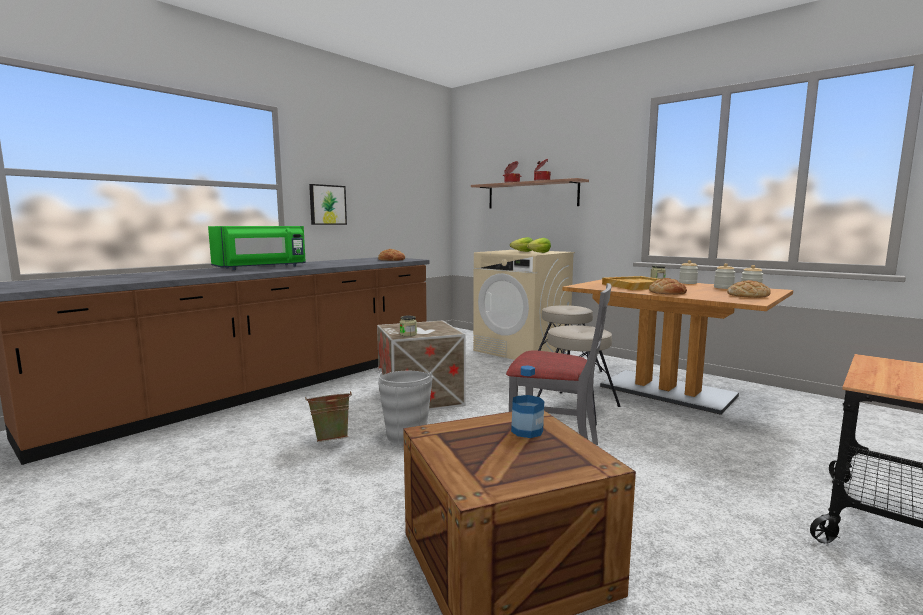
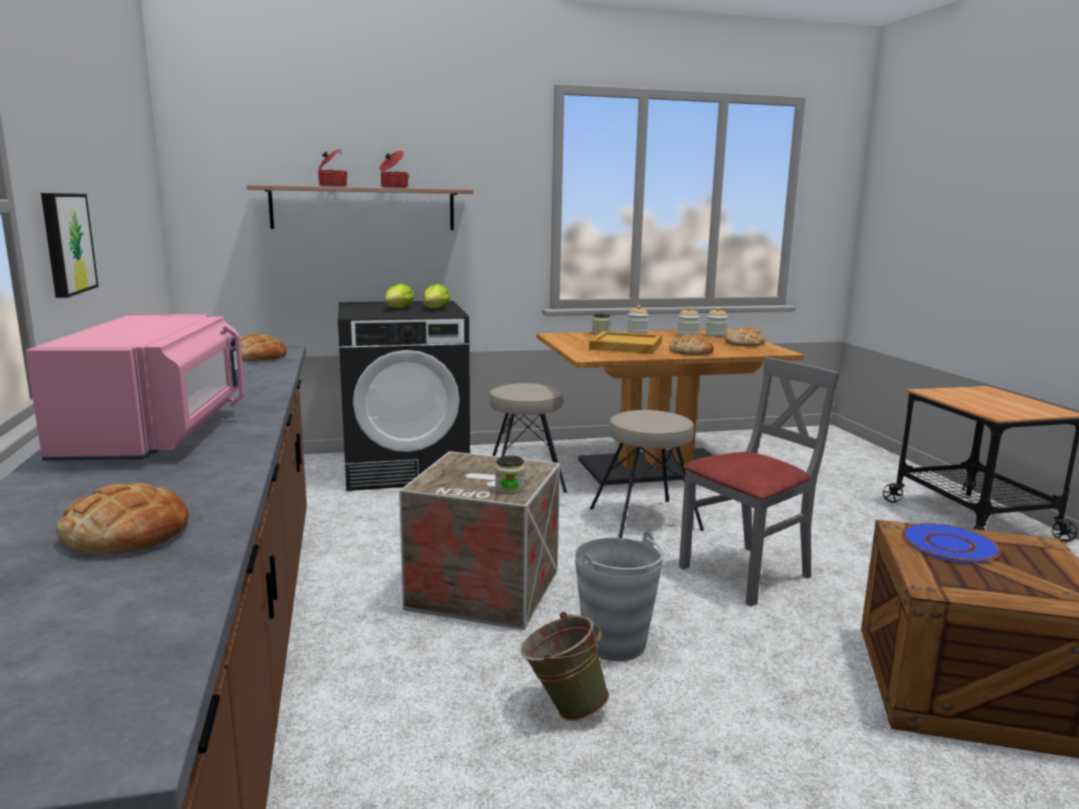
camera: 55 degrees left, 5 degrees up
green microwave [208,226,306,270] -> pink microwave [25,314,245,461]
beige washing machine [473,249,575,360] -> black washing machine [338,301,470,491]
bottle [511,366,544,438] -> blue plate [902,523,1001,563]
none -> bread [56,483,189,554]

